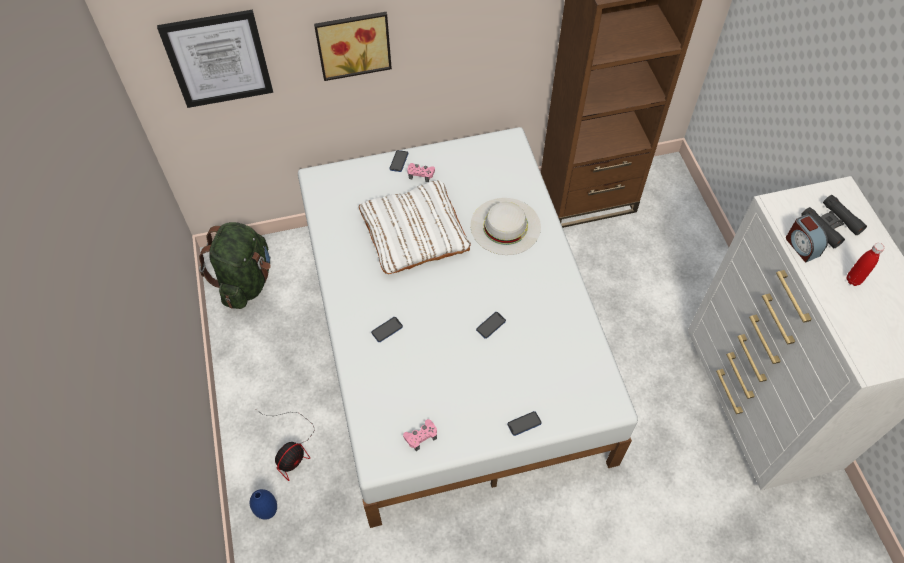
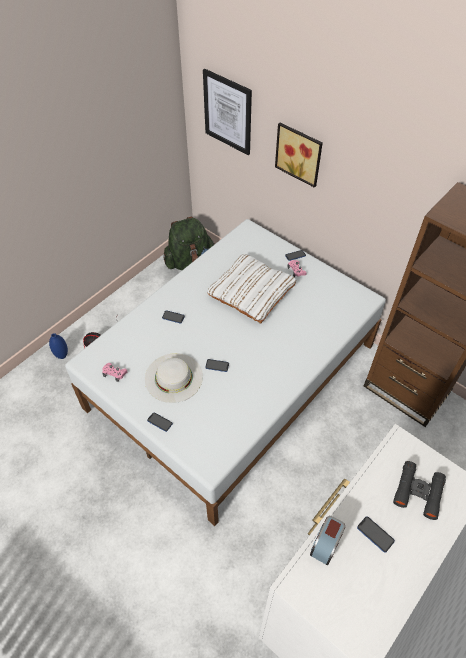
camera: 55 degrees right, 5 degrees down
white hat [470,198,541,255] -> white hat moved to [145,353,203,403]
alarm clock [786,214,828,263] -> alarm clock moved to [310,516,345,565]
red bottle [847,243,884,286] -> phone [357,516,395,552]

